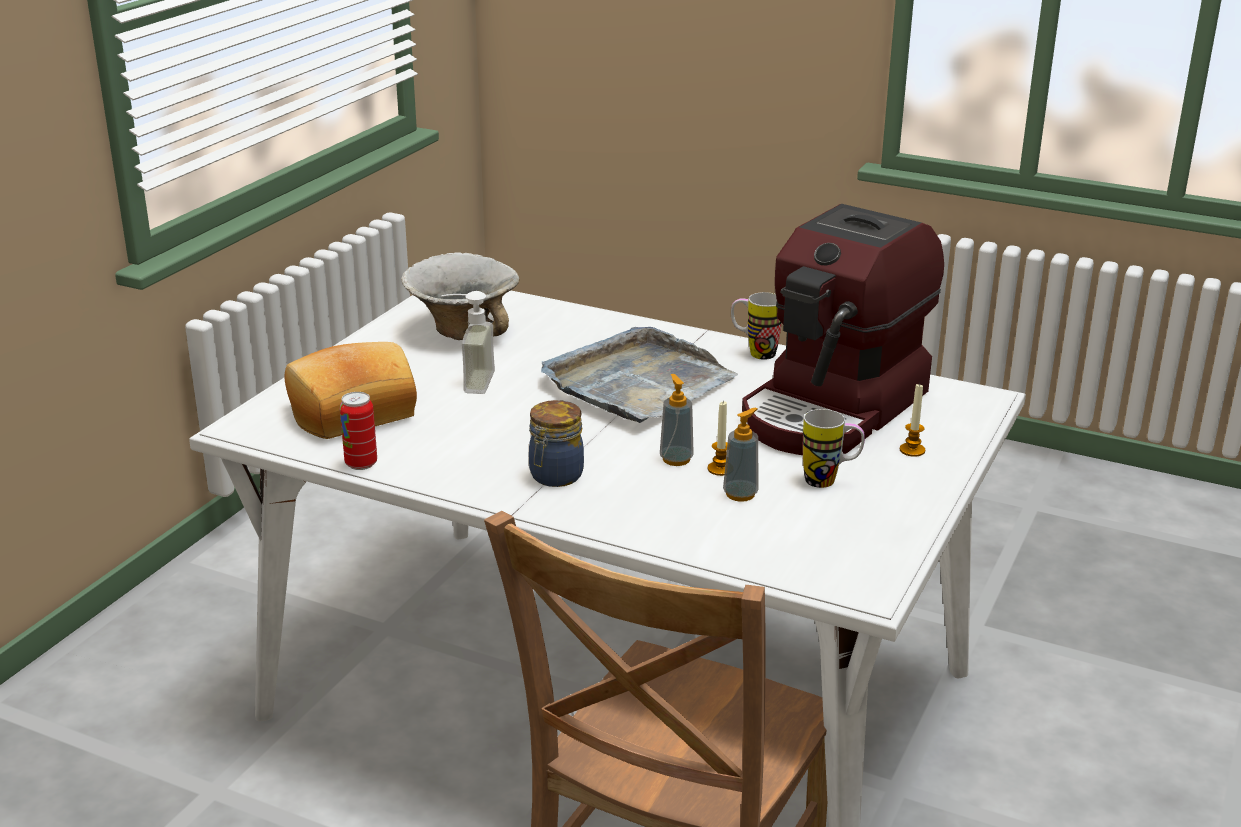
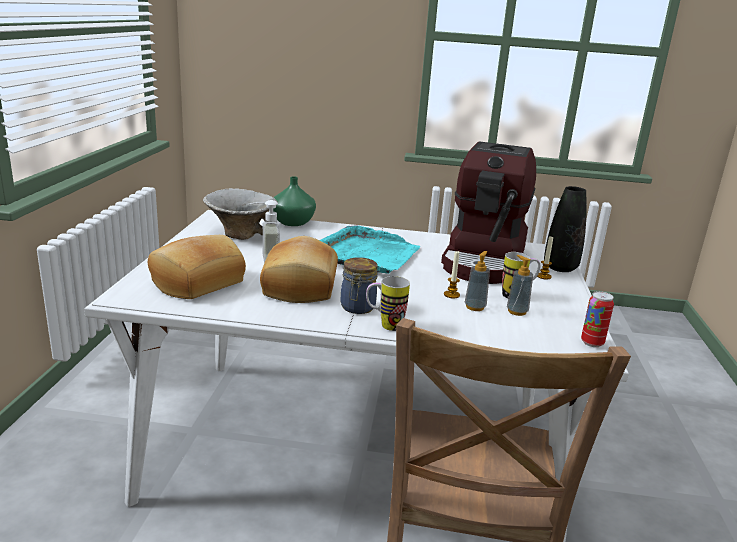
camera: 20 degrees left, 5 degrees down
can [340,392,377,470] -> can moved to [581,291,614,347]
grey tray [541,327,738,423] -> turquoise tray [319,225,421,274]
soap dispenser [660,374,694,466] -> soap dispenser moved to [507,255,533,316]
mug [731,292,782,360] -> mug moved to [366,276,410,331]
none -> bread [260,236,338,303]
none -> green vase [273,176,316,226]
none -> black vase [544,186,586,272]

